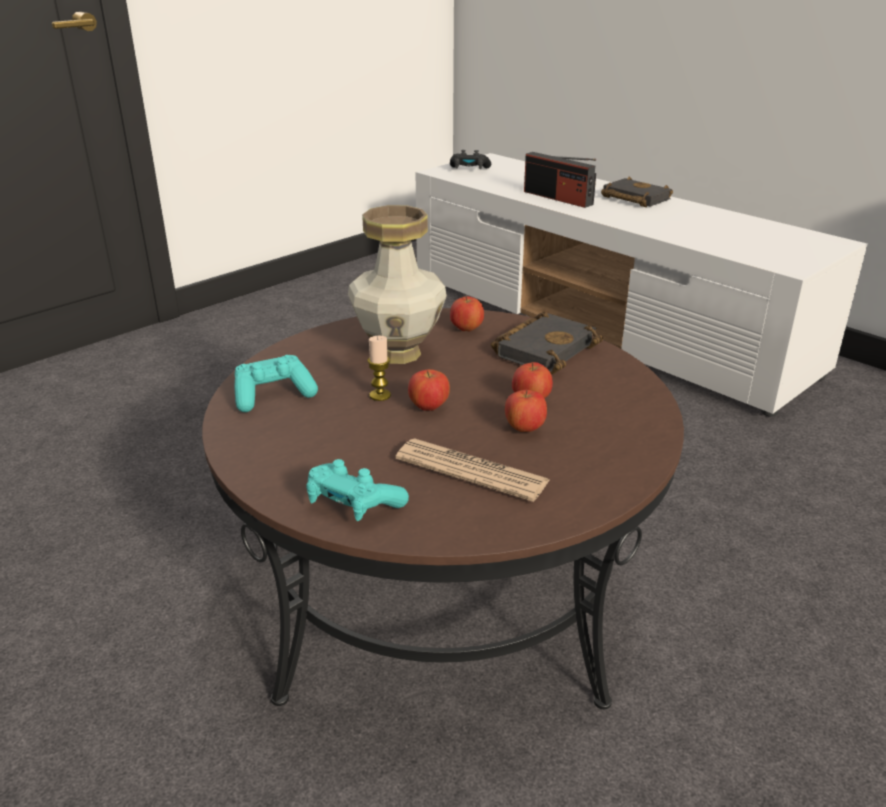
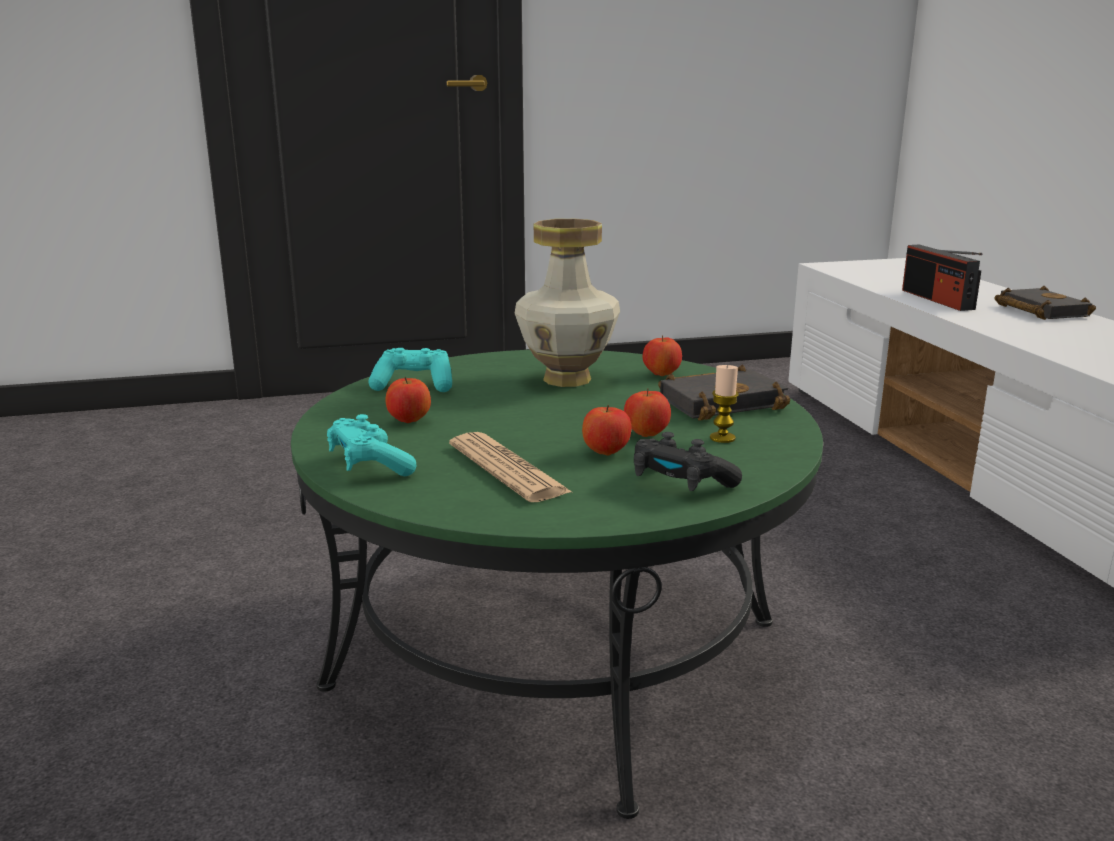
camera: 30 degrees right, 10 degrees down
brown coffee table [202,308,684,709] -> green coffee table [291,350,823,819]
candle [367,336,391,401] -> candle moved to [710,364,739,443]
apple [408,369,450,411] -> apple moved to [386,377,431,423]
black game controller [450,150,491,169] -> black game controller moved to [634,432,742,491]

